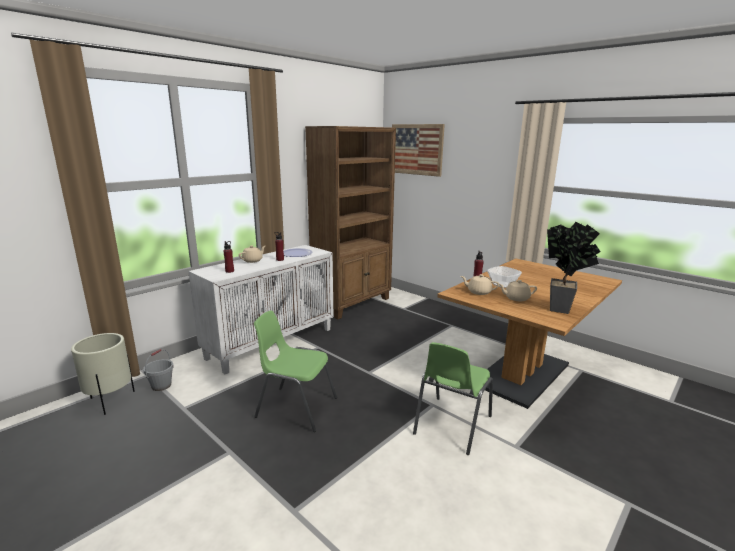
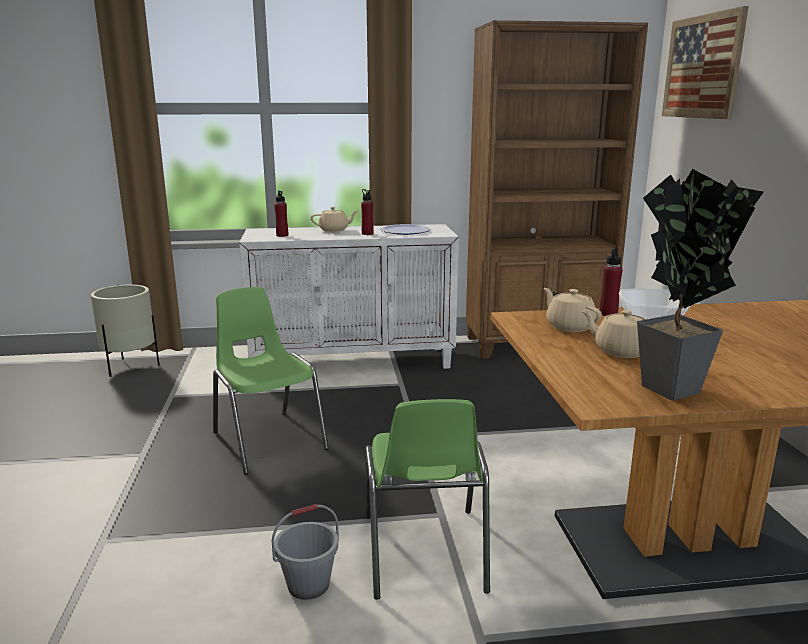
camera: 40 degrees right, 0 degrees up
grey bucket [143,349,174,391] -> grey bucket moved to [272,504,339,600]
green chair [413,342,493,455] -> green chair turned 75 degrees counterclockwise [365,399,490,600]

